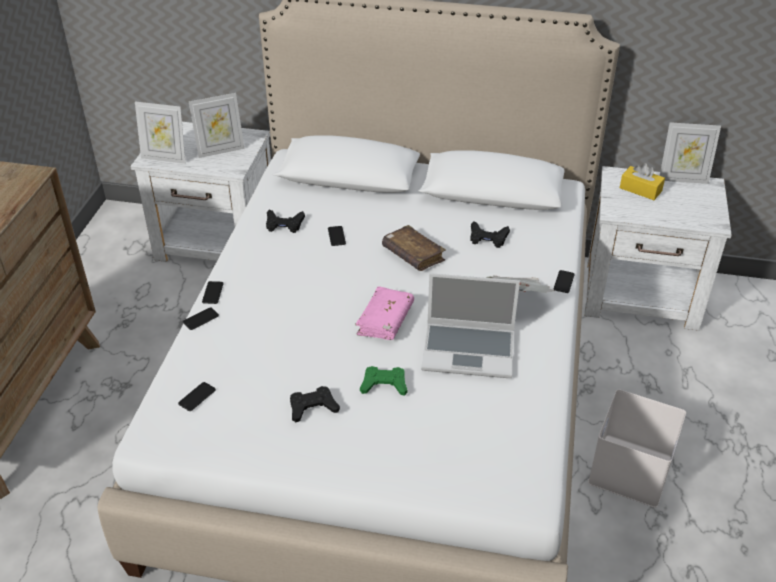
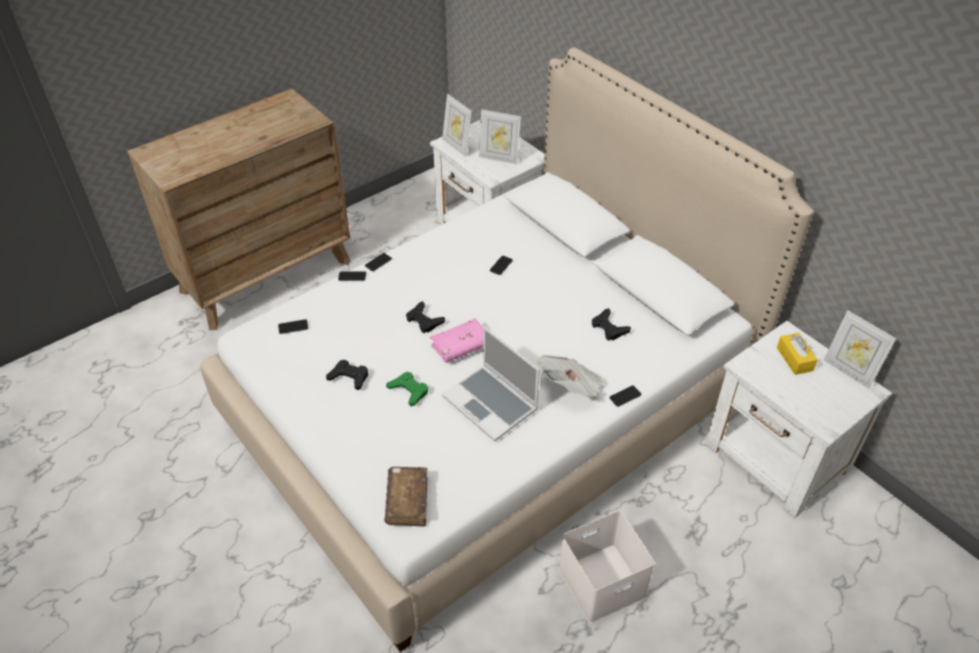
camera: 40 degrees right, 5 degrees up
black game controller [266,209,305,233] -> black game controller moved to [406,301,445,333]
brown book [382,225,446,271] -> brown book moved to [384,467,428,527]

